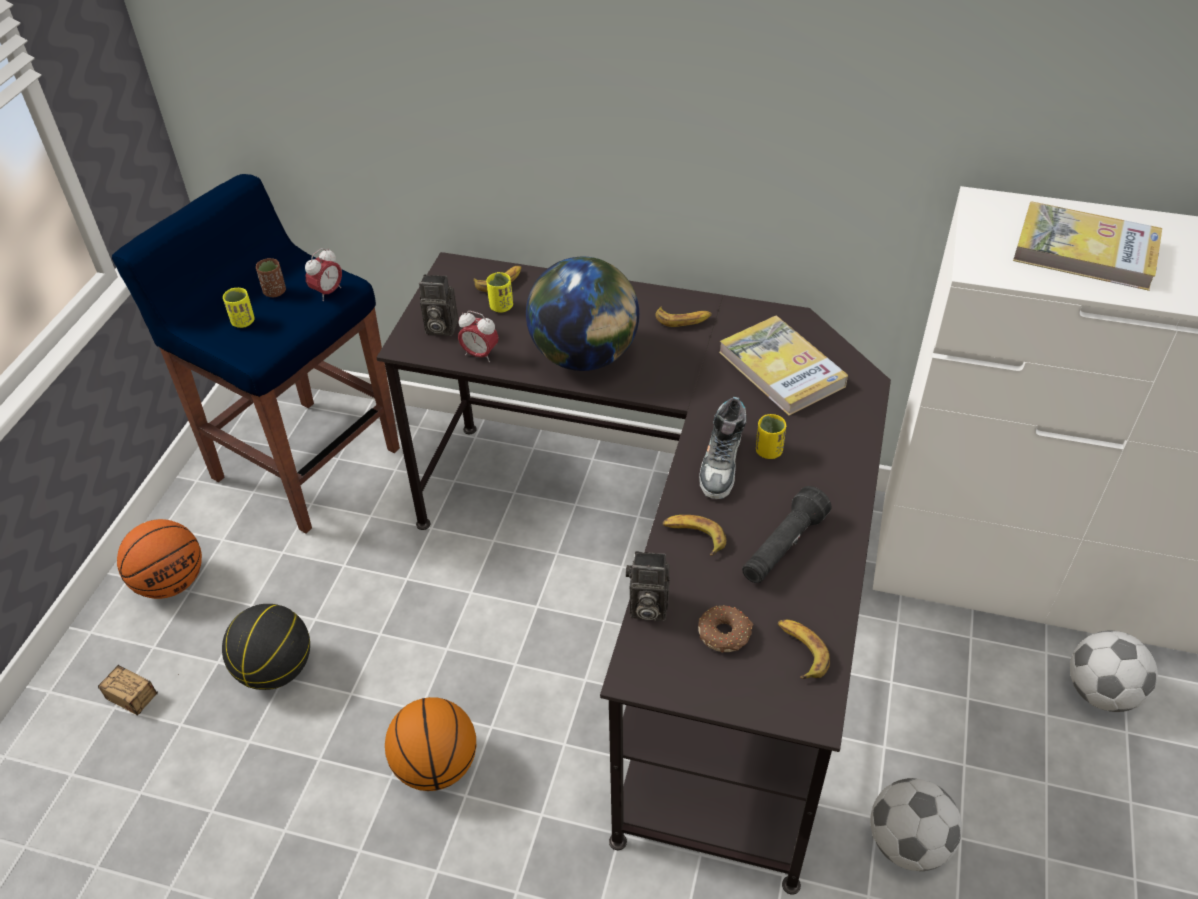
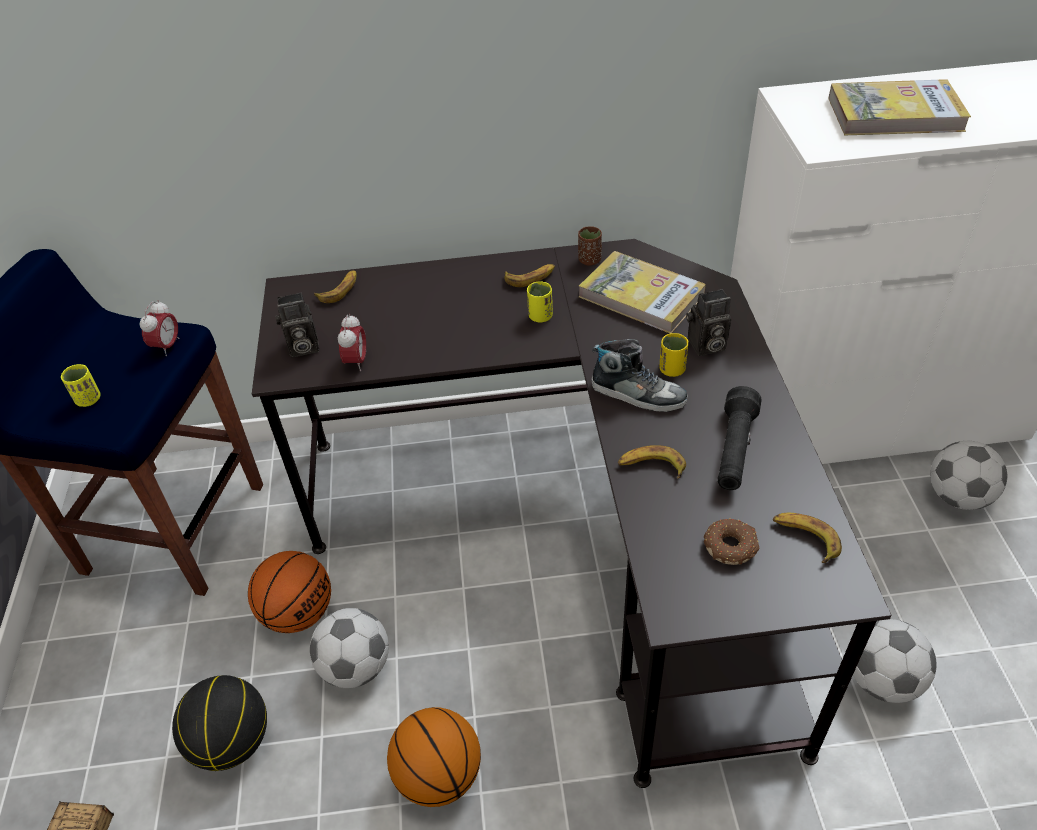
camera: 20 degrees left, 0 degrees up
basketball [117,519,202,599] -> basketball moved to [248,551,331,633]
brown cup [256,258,286,297] -> brown cup moved to [578,226,602,266]
alarm clock [458,311,499,362] -> alarm clock turned 90 degrees counterclockwise [338,314,366,371]
yellow cup [486,272,513,313] -> yellow cup moved to [527,281,553,323]
globe [526,257,639,371] -> none
camera [626,551,670,621] -> camera moved to [686,289,731,356]
shoe [699,397,747,499] -> shoe turned 60 degrees counterclockwise [592,339,688,412]
none -> football [310,608,389,688]

